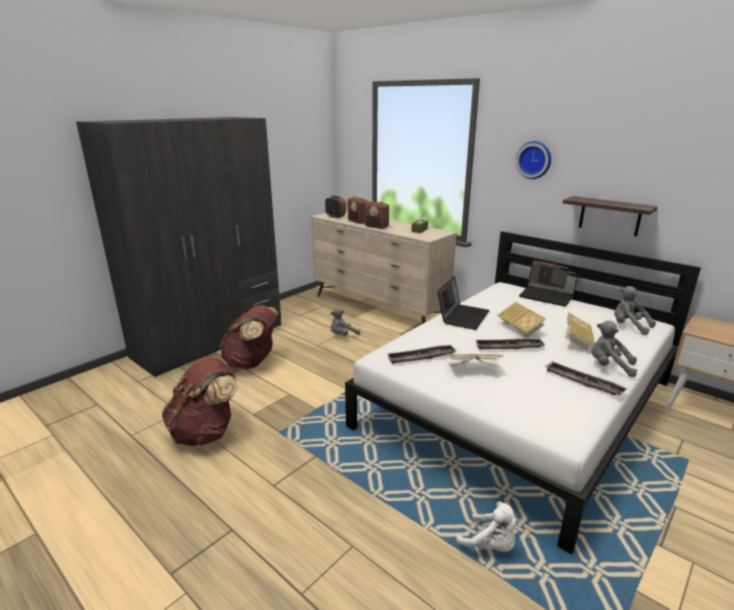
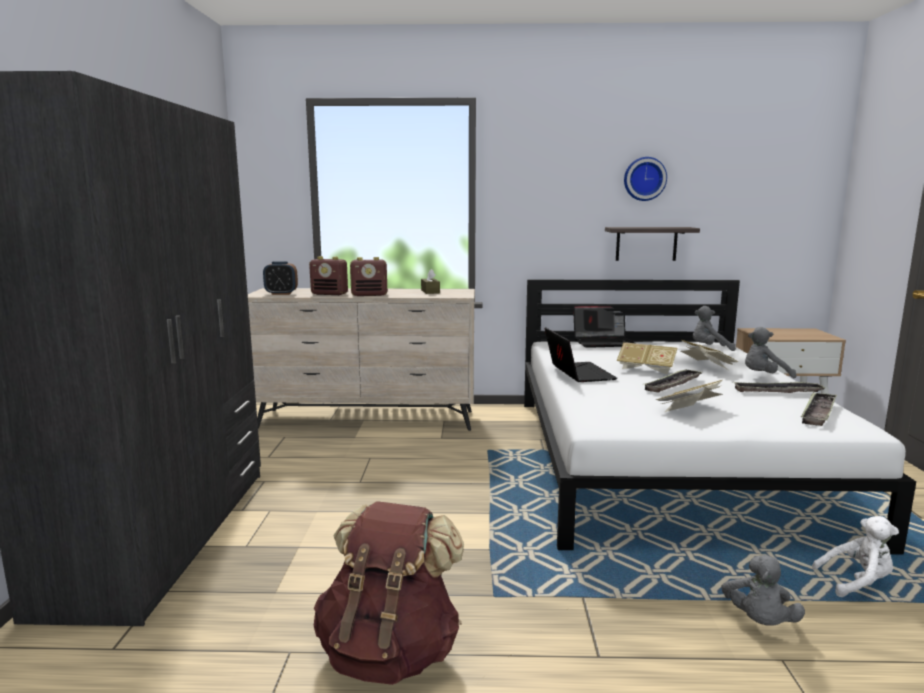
camera: 40 degrees left, 10 degrees down
brown backpack [219,305,278,369] -> none
grey plush toy [330,307,360,336] -> grey plush toy moved to [721,555,805,626]
tray [386,345,456,364] -> tray moved to [801,392,837,426]
wall clock [516,141,551,179] -> wall clock moved to [624,157,667,201]

